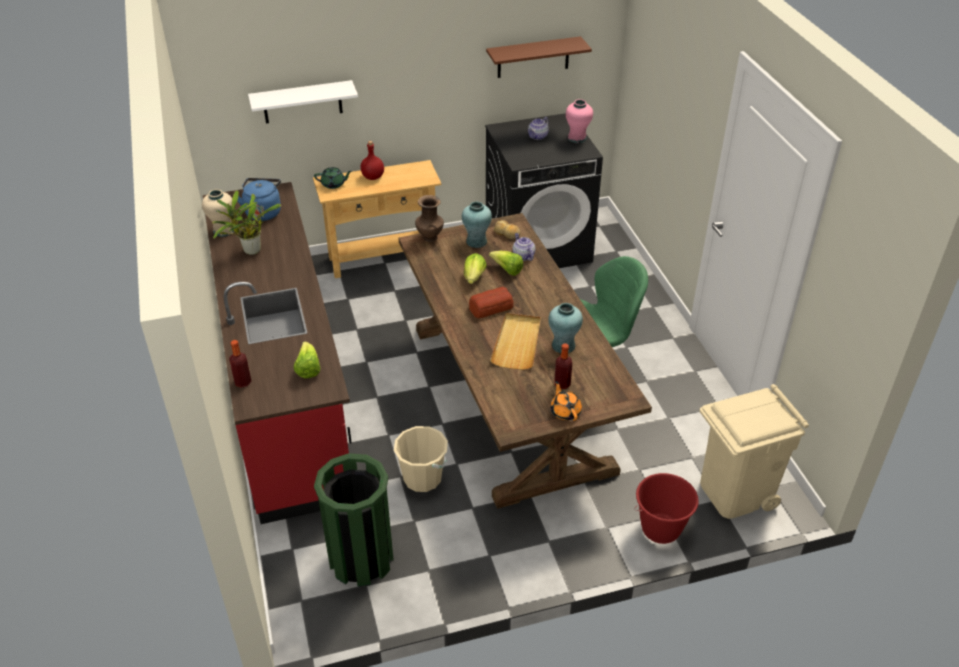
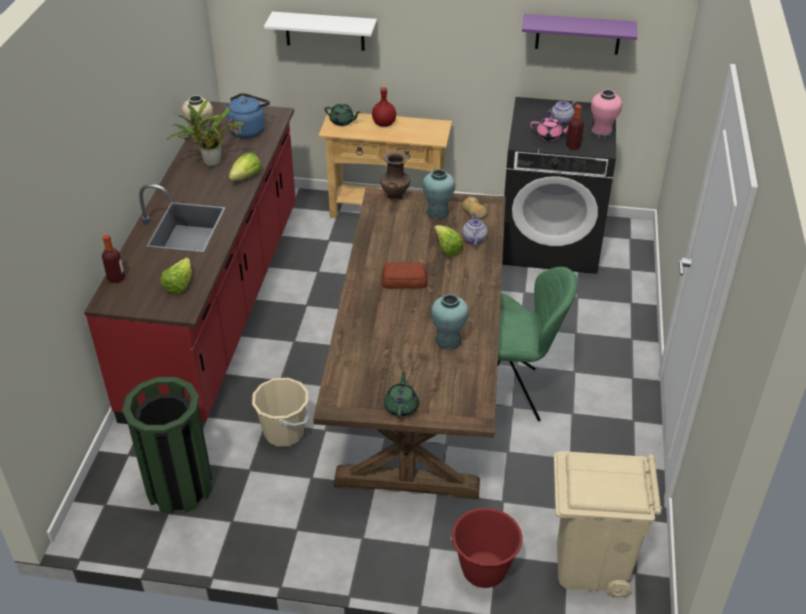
camera: 25 degrees right, 0 degrees up
lettuce [464,253,487,284] -> lettuce moved to [229,153,261,181]
brown shelf [486,36,592,78] -> purple shelf [522,14,637,55]
beige tray [490,313,541,370] -> none
orange teapot [550,381,582,421] -> green teapot [384,372,419,418]
bottle [554,344,572,389] -> bottle moved to [566,105,584,150]
none -> pink teapot [530,117,568,141]

